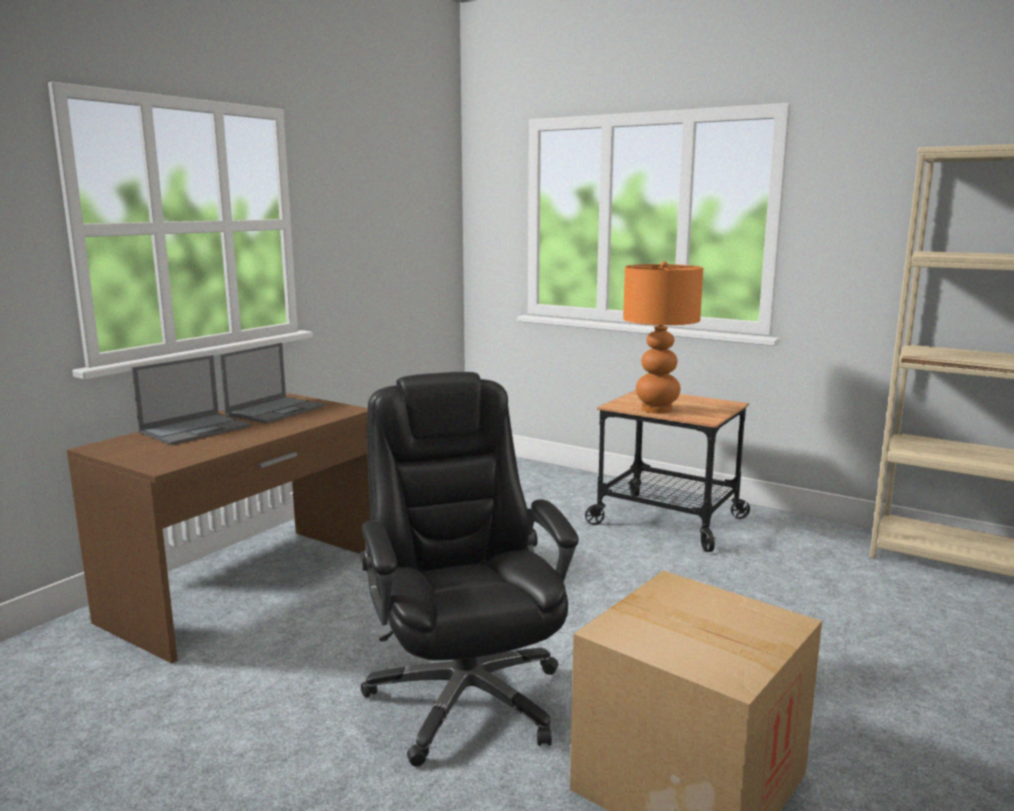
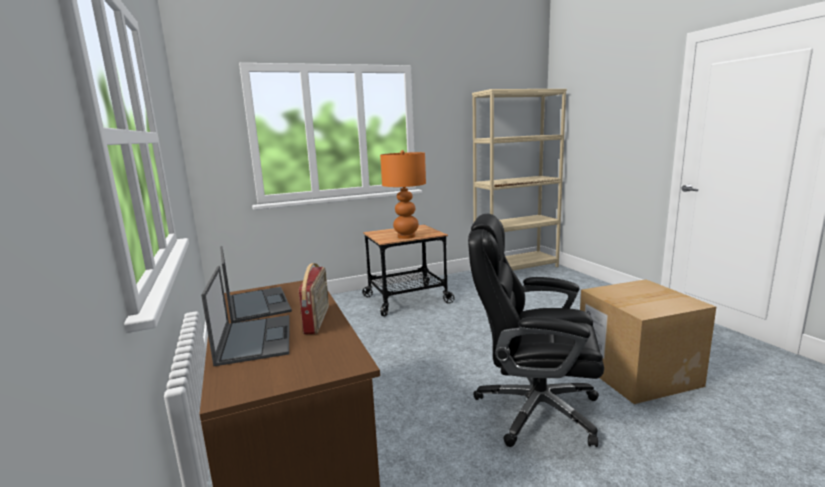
camera: 55 degrees left, 0 degrees up
none -> radio [299,263,329,334]

